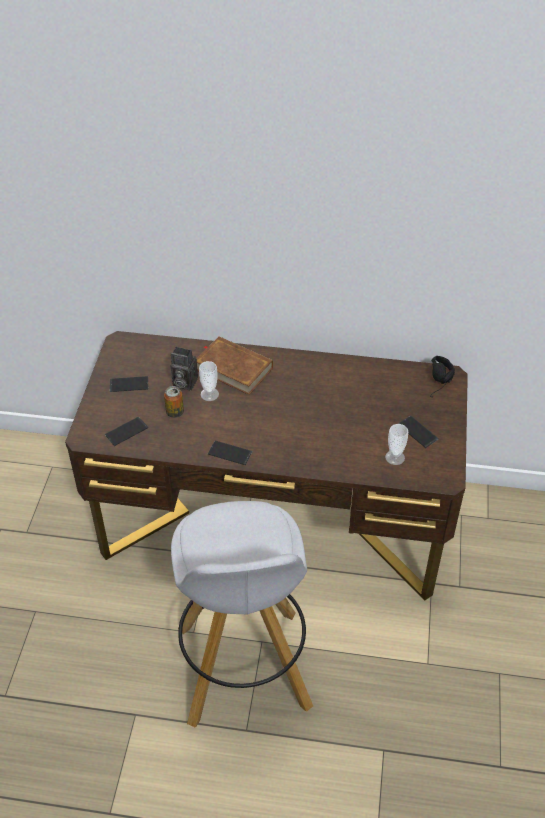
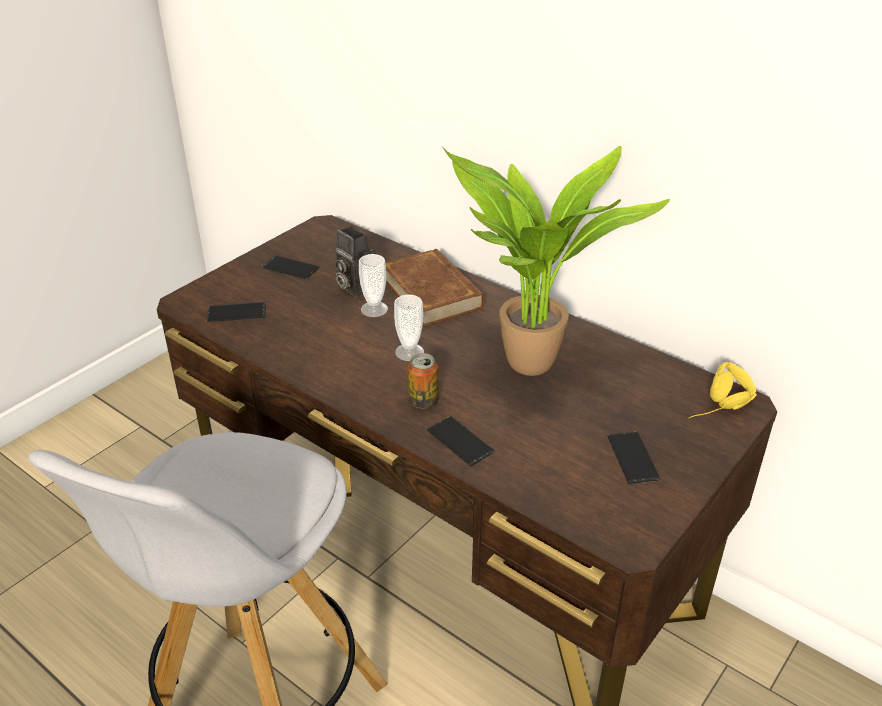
camera: 30 degrees right, 10 degrees down
can [164,386,184,418] -> can moved to [408,353,438,408]
phone [208,441,253,465] -> phone moved to [427,416,495,466]
cup [385,424,408,465] -> cup moved to [394,295,424,361]
black headphones [430,356,455,397] -> yellow headphones [689,362,757,418]
none -> potted plant [442,146,670,376]

